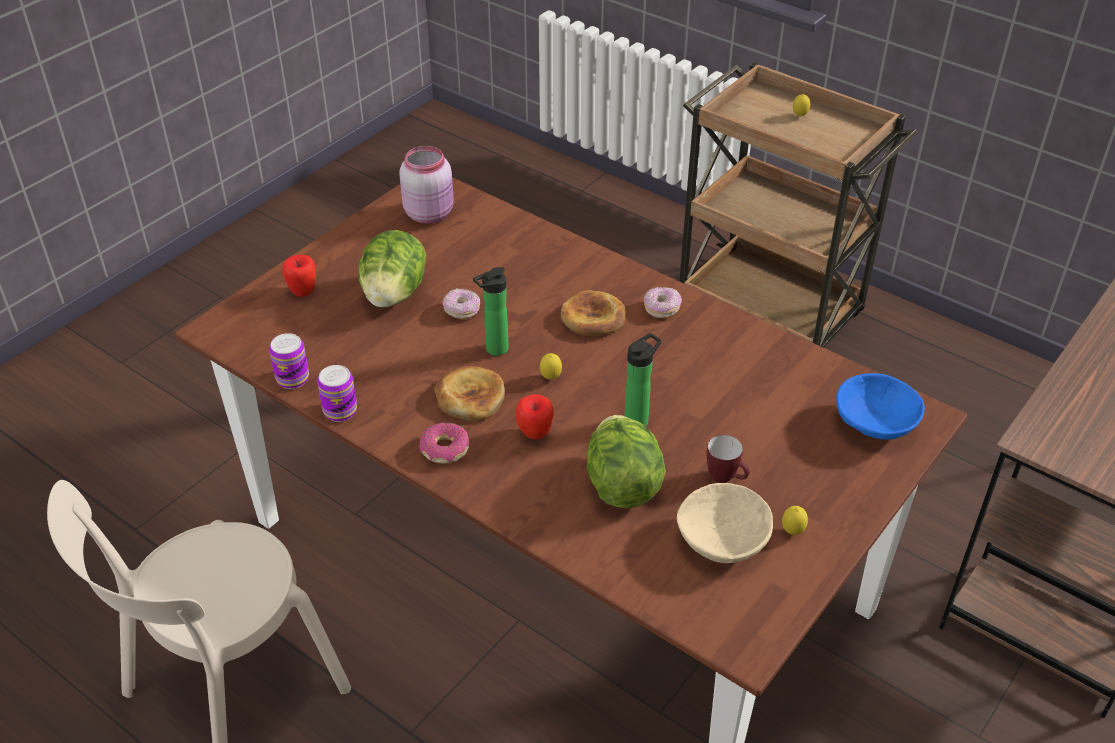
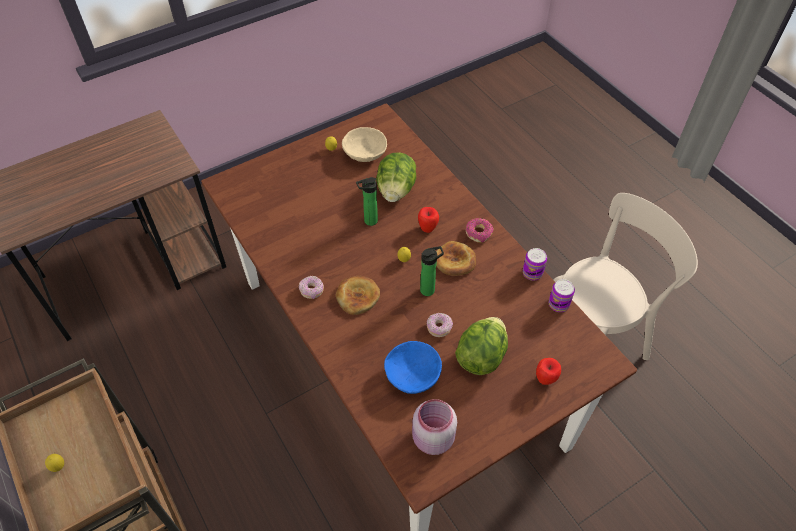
camera: 160 degrees left, 10 degrees up
mug [707,435,750,483] -> none
blue bowl [836,373,925,440] -> blue bowl moved to [384,341,442,394]

